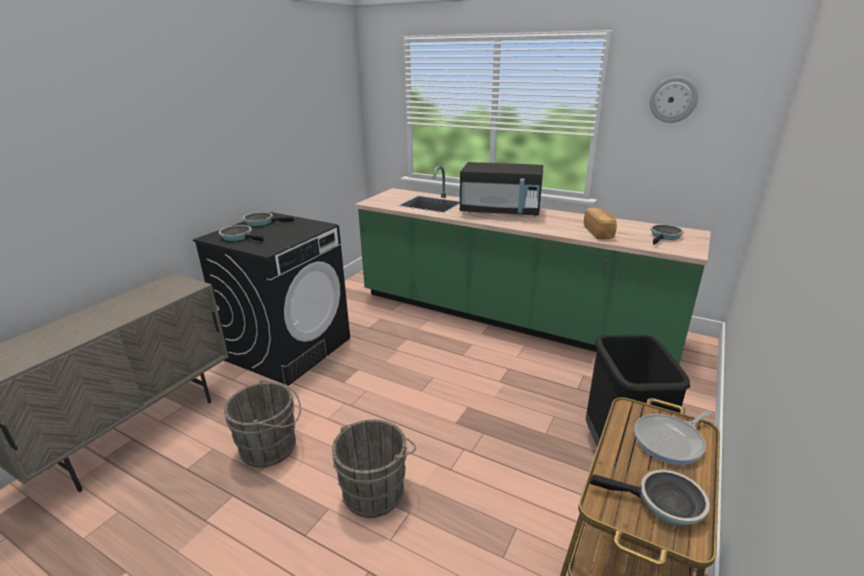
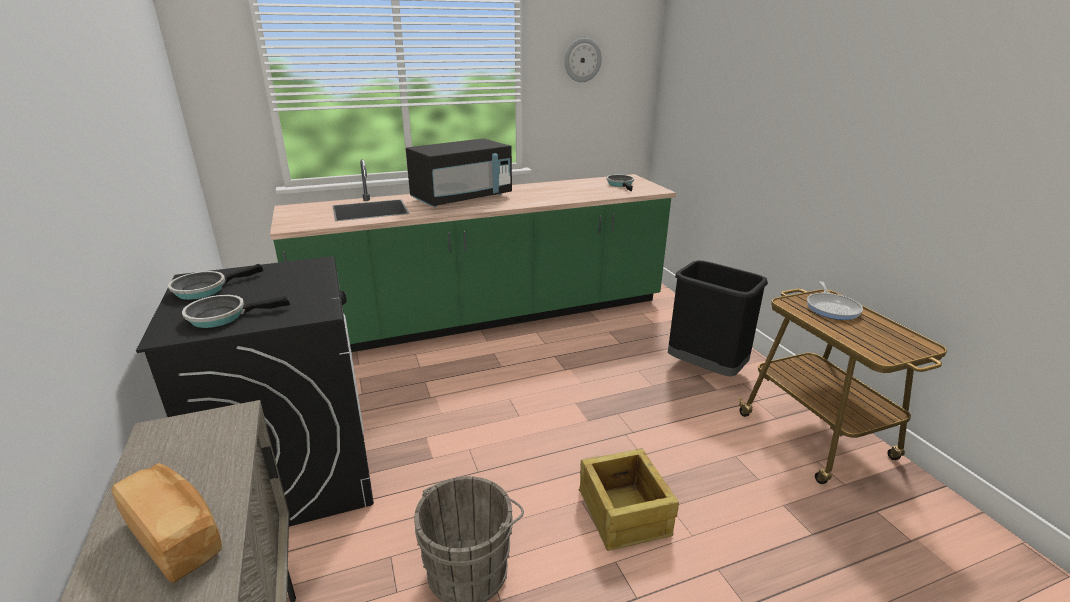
camera: 50 degrees left, 0 degrees up
grey bucket [332,419,416,518] -> crate [579,448,679,551]
bread [584,208,617,239] -> bread moved to [112,463,222,583]
frying pan [590,470,710,526] -> none

